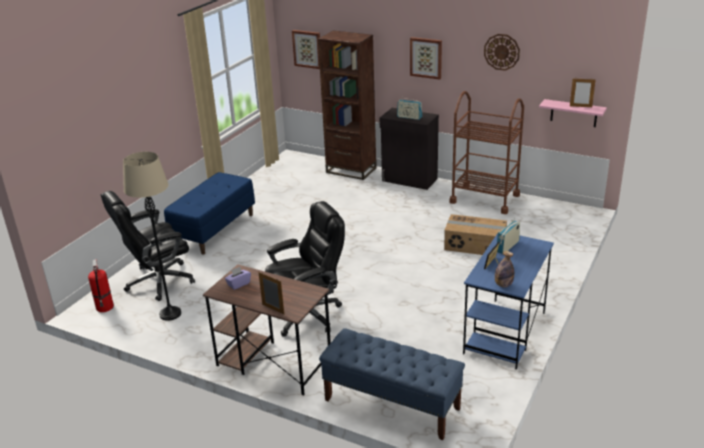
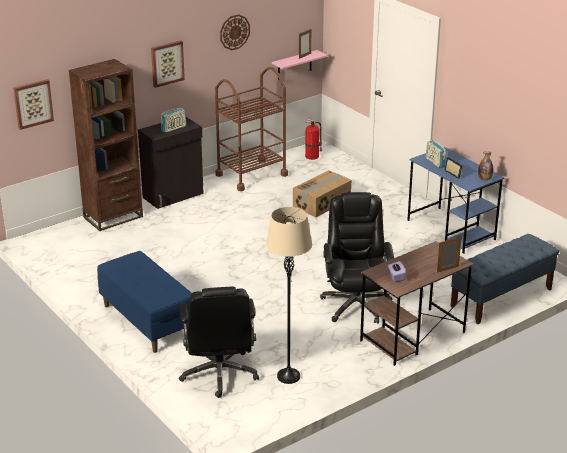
camera: 65 degrees left, 0 degrees up
fire extinguisher [88,259,114,312] -> fire extinguisher moved to [305,118,322,160]

